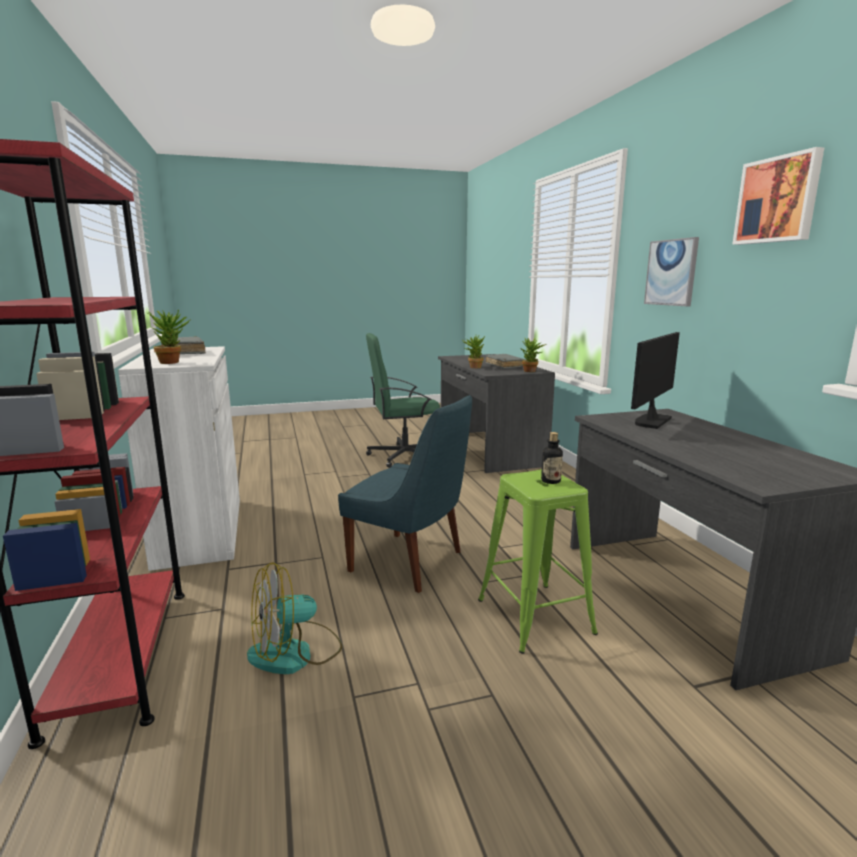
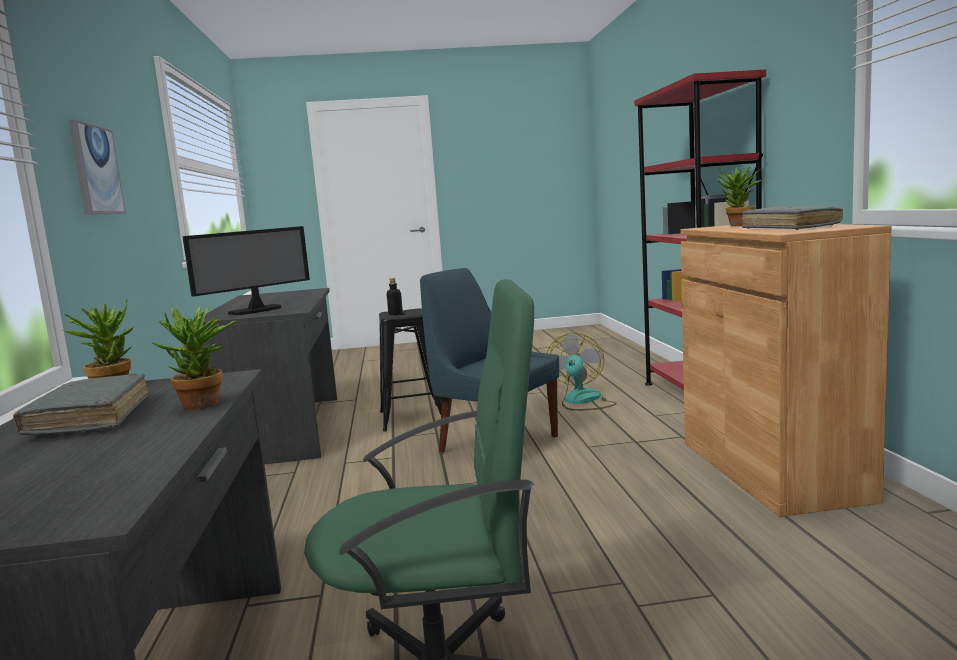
camera: 170 degrees left, 5 degrees down
white cabinet [118,346,240,571] -> brown cabinet [680,224,891,517]
fan [247,562,342,674] -> fan turned 60 degrees counterclockwise [547,333,617,411]
green stool [478,469,598,654] -> black stool [379,308,442,432]
picture [732,147,824,245] -> none

